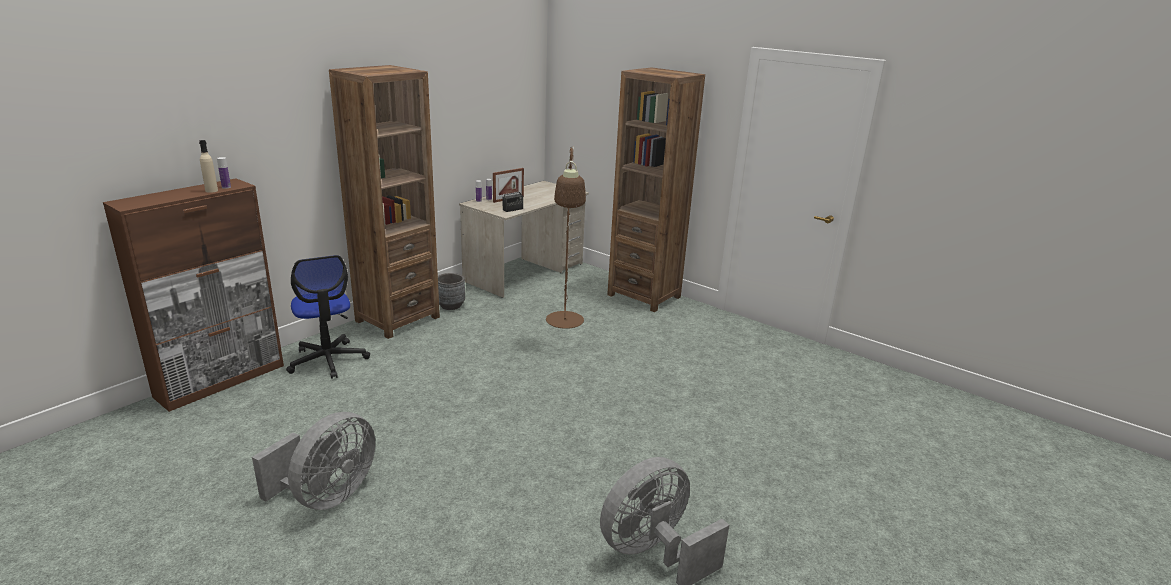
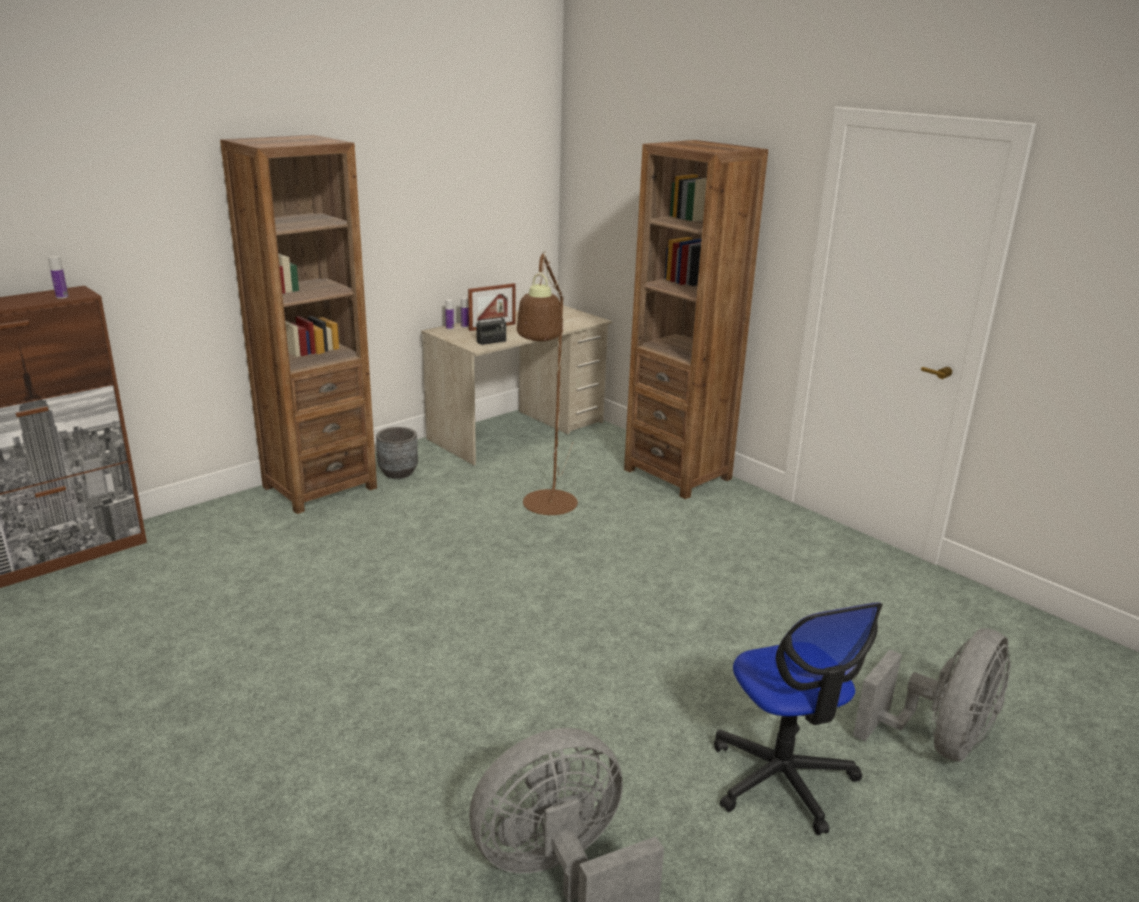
camera: 10 degrees right, 0 degrees up
beige bottle [199,140,218,193] -> none
grey fan [252,412,375,510] -> grey fan moved to [853,628,1011,762]
office chair [286,255,370,379] -> office chair moved to [714,602,883,835]

